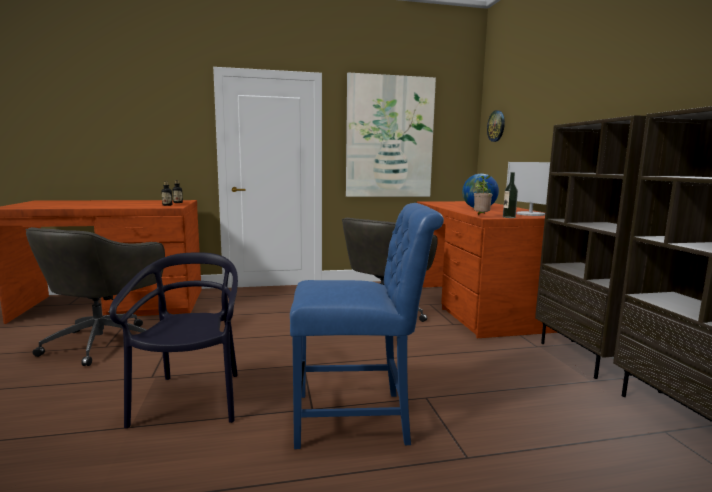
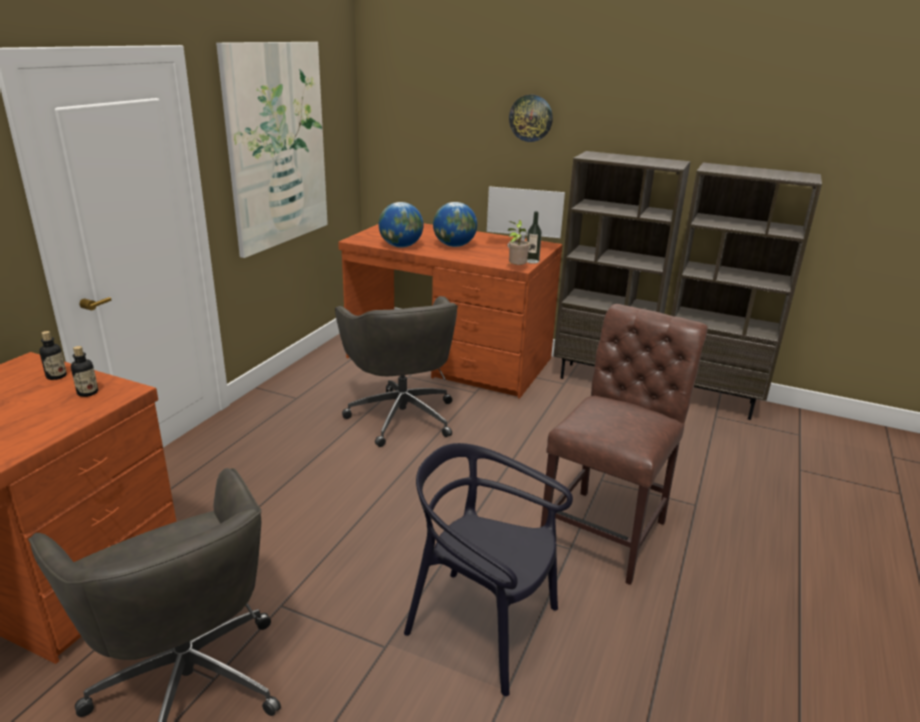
camera: 55 degrees left, 15 degrees up
blue chair [290,203,444,449] -> brown chair [541,304,708,585]
wall clock [487,110,505,142] -> wall clock moved to [509,95,553,142]
none -> globe [379,202,423,248]

